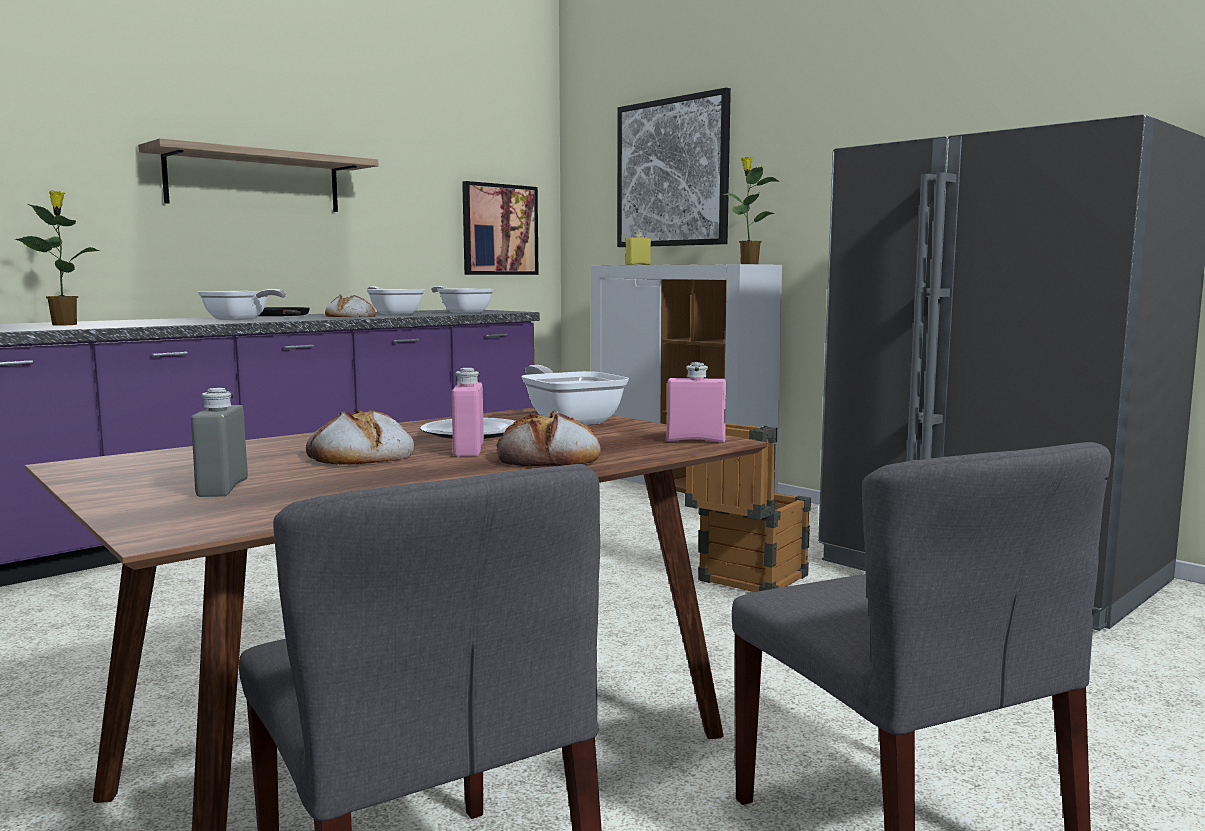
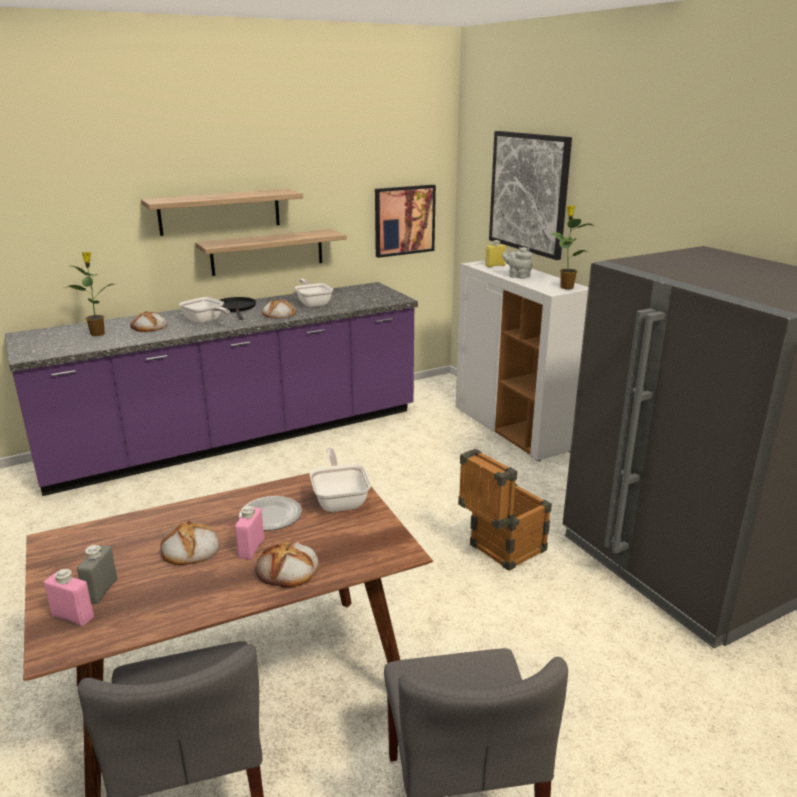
camera: 15 degrees right, 15 degrees up
frying pan [431,286,494,313] -> none
pink bottle [666,362,727,443] -> pink bottle moved to [44,569,94,626]
none -> bread [130,311,167,332]
none -> shelf [195,229,347,276]
none -> grey teapot [502,247,533,279]

